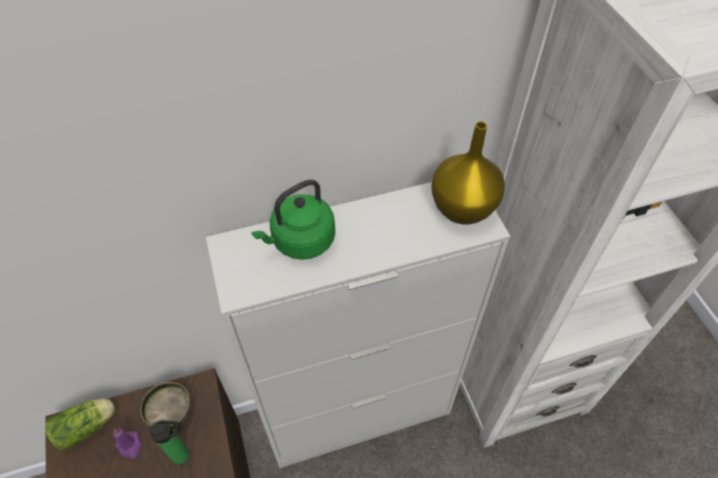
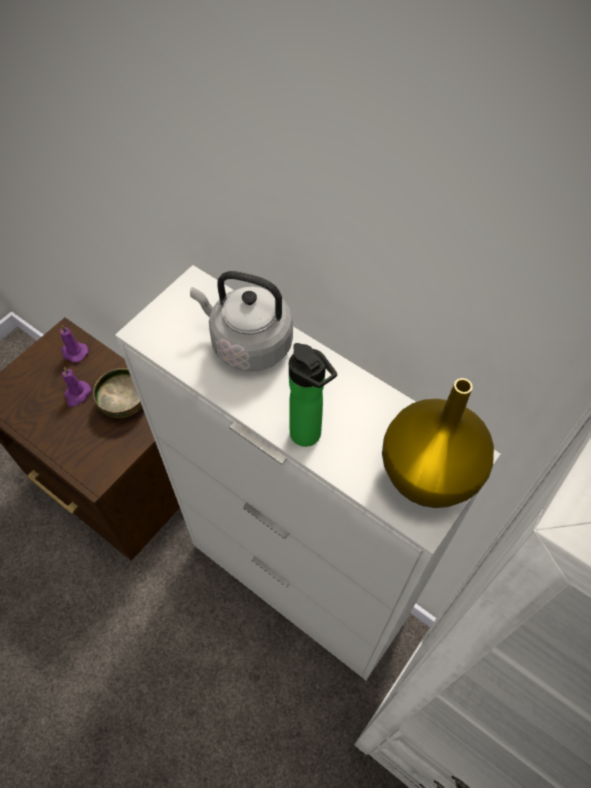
camera: 55 degrees right, 5 degrees up
lettuce [45,399,115,450] -> purple candle [60,325,88,363]
bottle [148,420,189,464] -> bottle moved to [289,343,337,447]
green kettle [252,179,335,260] -> grey kettle [190,271,293,371]

